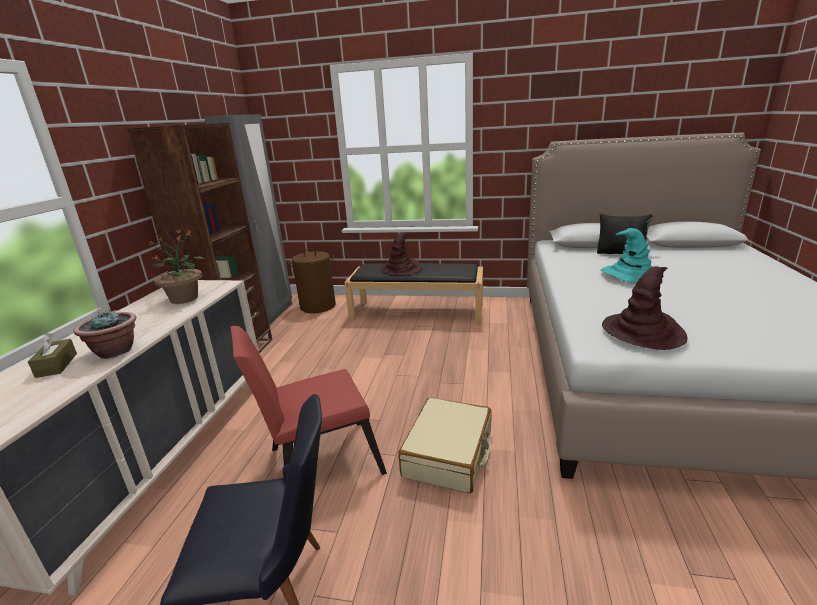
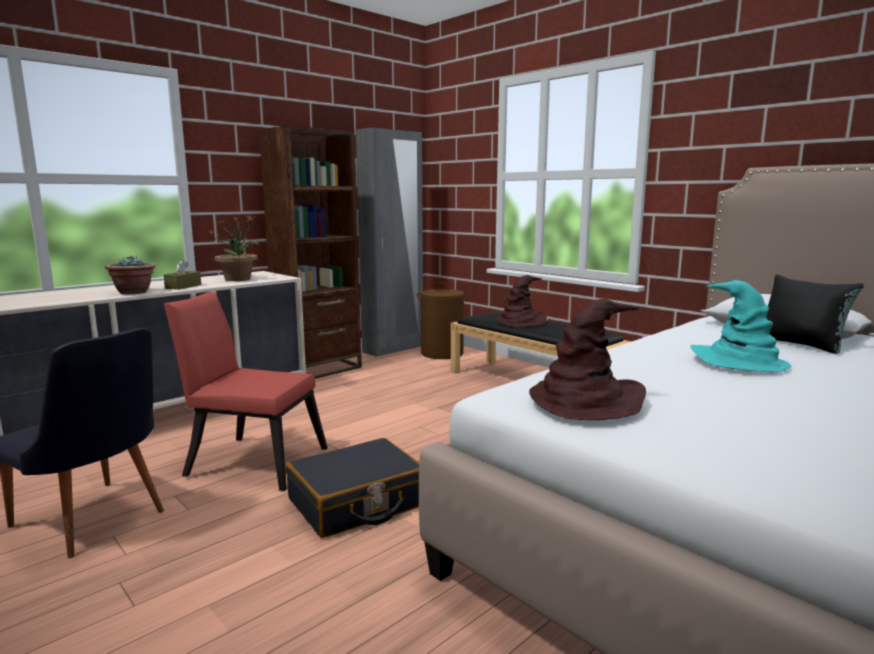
camera: 35 degrees right, 10 degrees down
brown tissue box [28,333,77,378] -> brown tissue box moved to [164,259,201,290]
beige suitcase [398,397,492,494] -> black suitcase [286,438,419,538]

